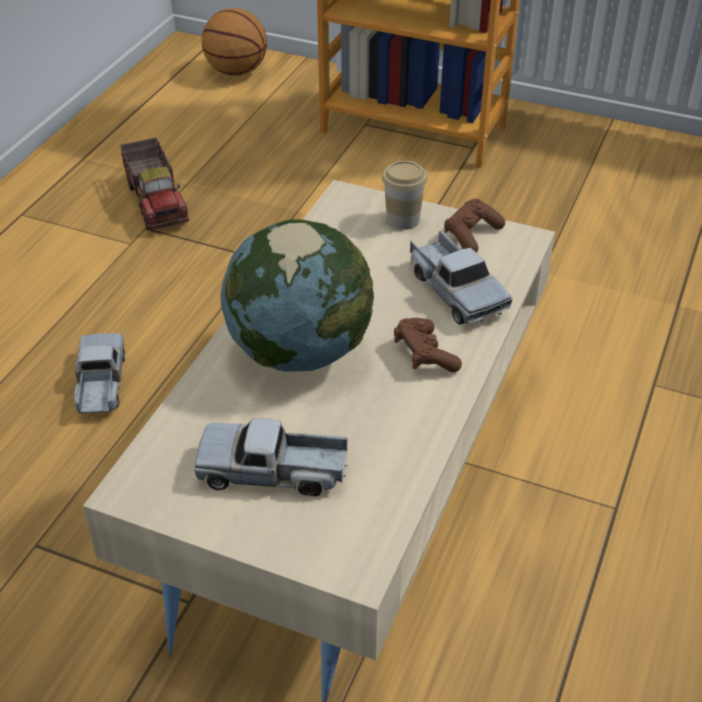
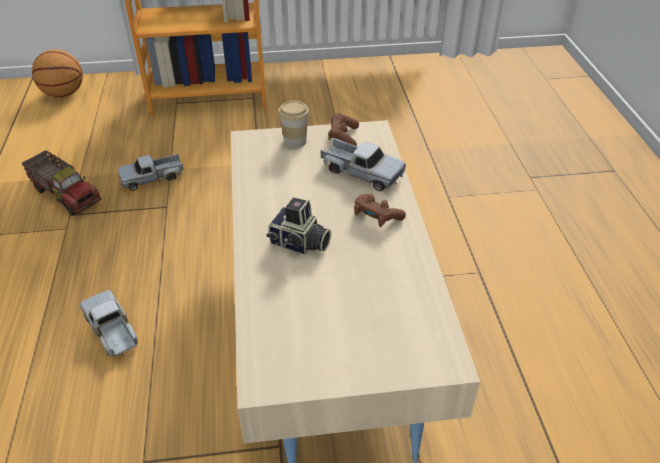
camera: 30 degrees left, 0 degrees up
toy truck [194,418,348,496] -> toy truck moved to [118,154,184,191]
globe [220,219,374,372] -> camera [267,198,331,255]

